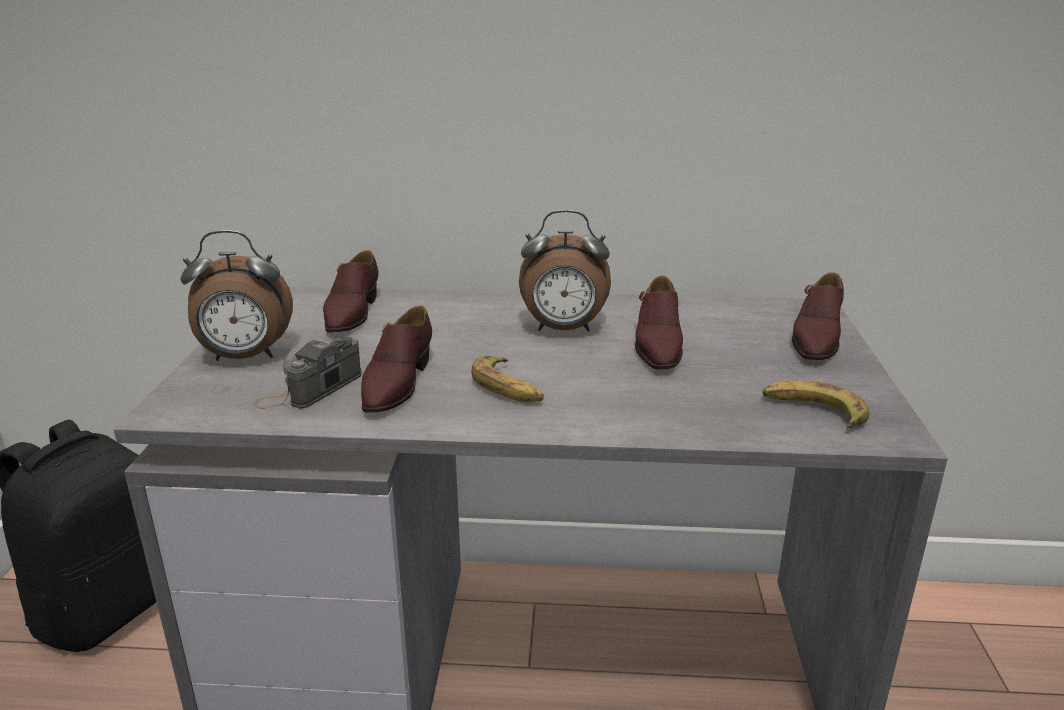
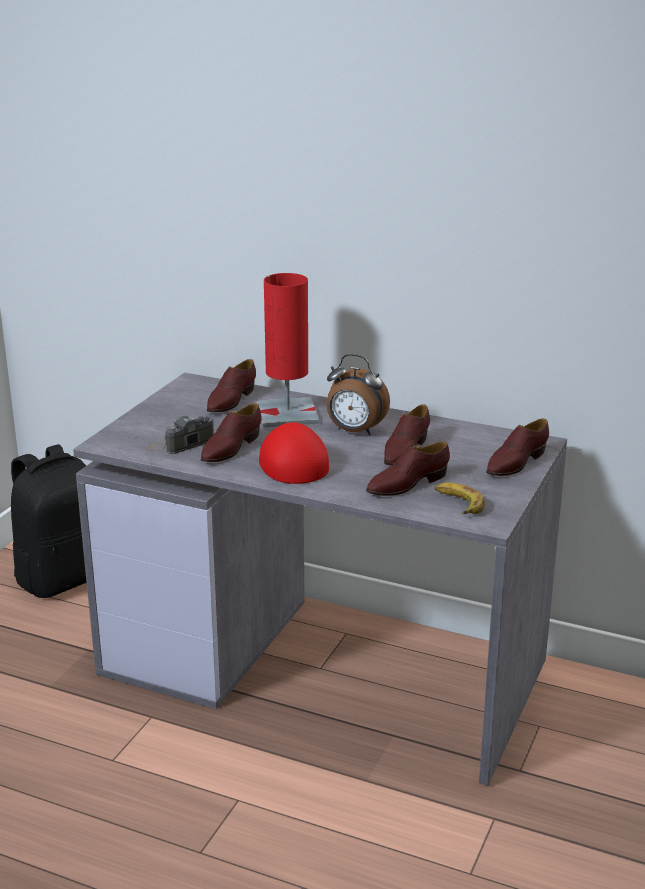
camera: 20 degrees right, 0 degrees up
alarm clock [180,230,293,361] -> none
banana [471,356,544,402] -> red cap [259,422,329,484]
none -> red table lamp [257,273,320,427]
none -> brown shoe [366,441,450,496]

